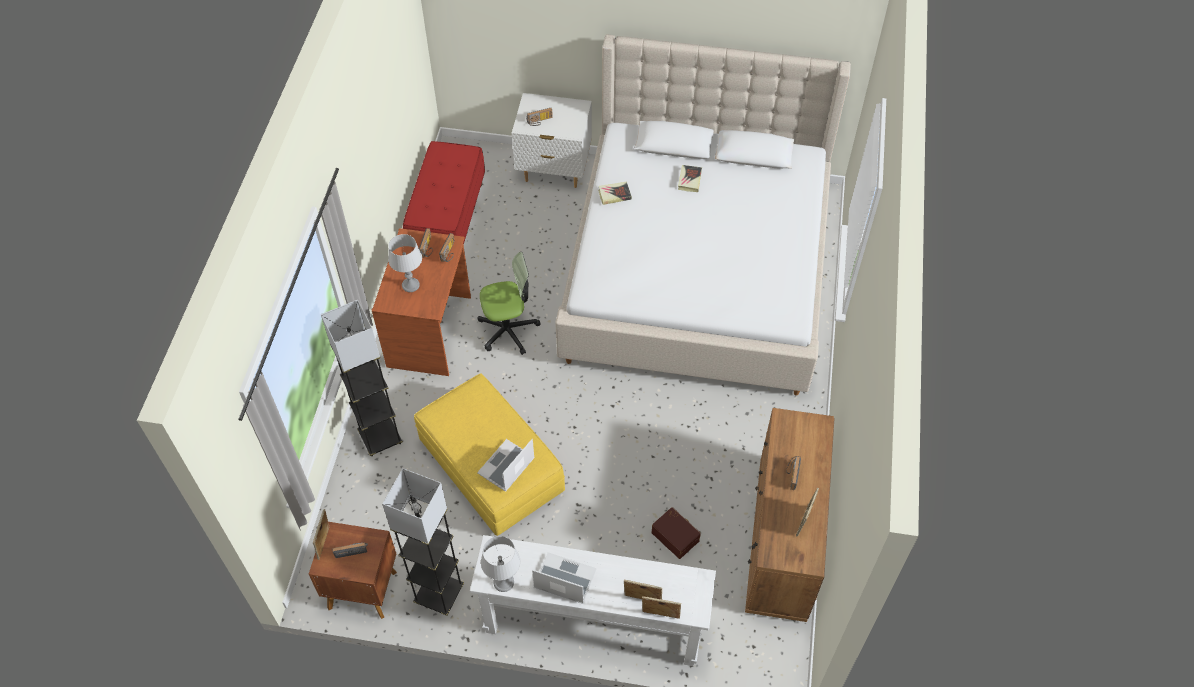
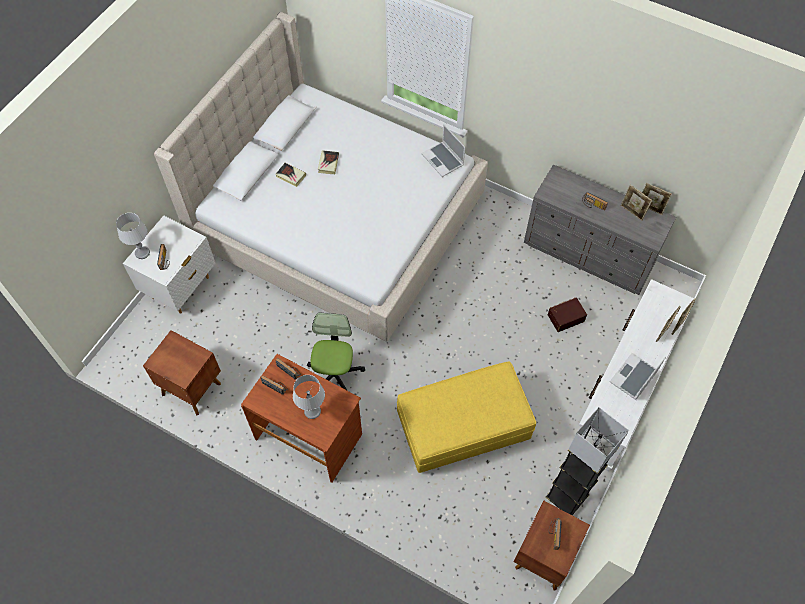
camera: 70 degrees left, 5 degrees up
picture frame [313,509,329,560] -> picture frame moved to [642,183,672,215]
grey floor lamp [321,300,403,457] -> none
red bench [403,141,485,245] -> brown nightstand [143,330,221,416]
laptop [477,439,535,492] -> laptop moved to [421,124,465,177]
grey table lamp [481,536,521,592] -> grey table lamp moved to [116,213,150,259]
book [598,182,632,205] -> book moved to [318,150,339,174]
brown dresser [745,408,834,622] -> grey dresser [524,164,676,295]

